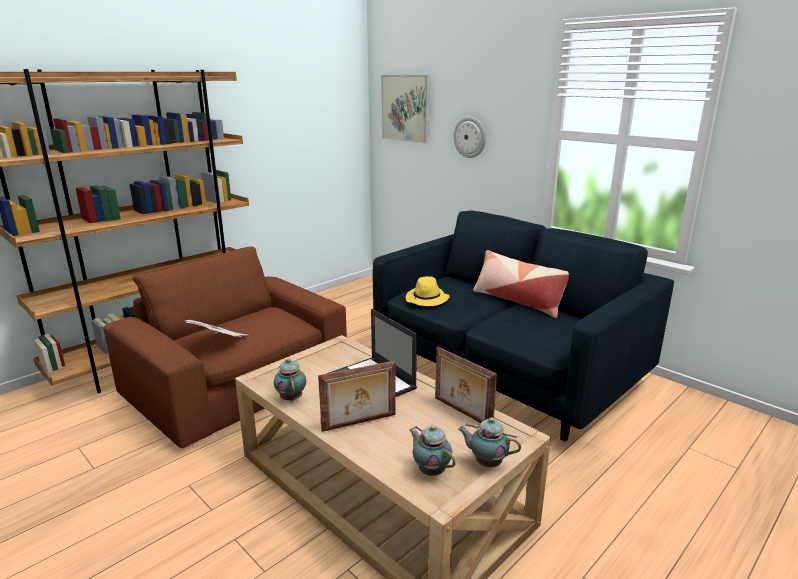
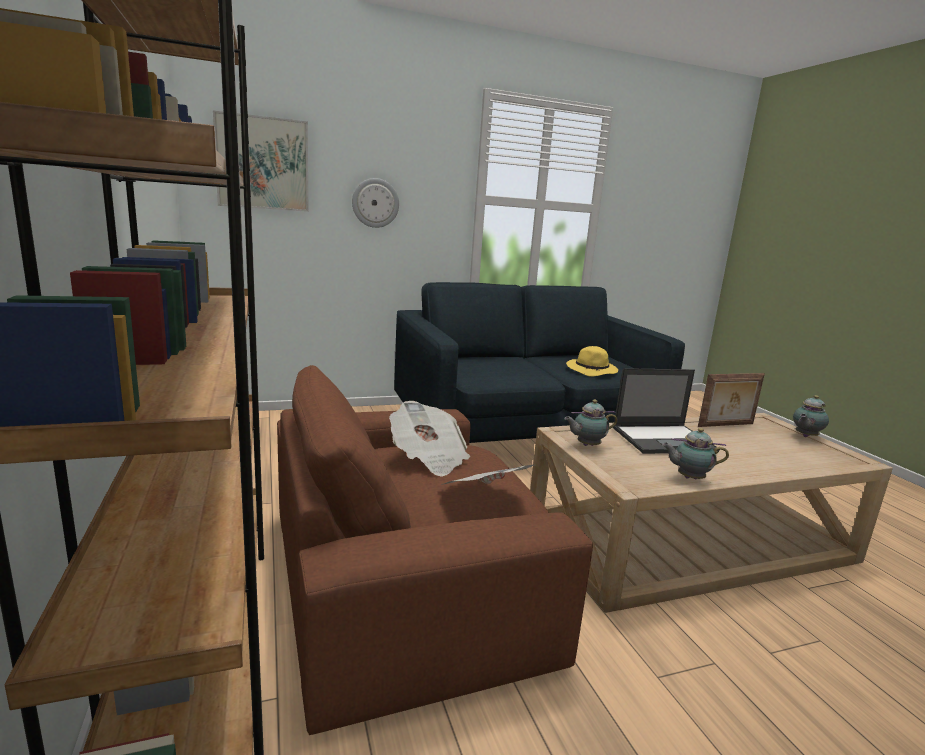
camera: 65 degrees left, 5 degrees down
picture frame [318,361,396,432] -> none
yellow hat [406,276,450,306] -> yellow hat moved to [566,346,618,376]
teapot [409,425,456,476] -> teapot moved to [564,399,618,446]
pillow [473,250,569,318] -> none
none -> newspaper [389,401,470,477]

